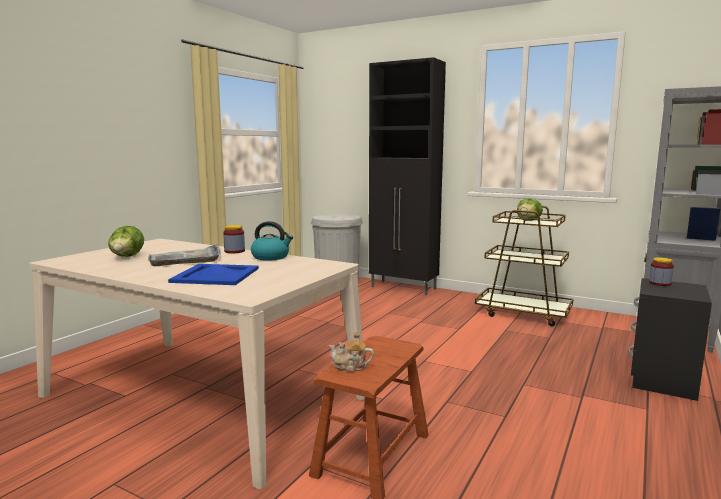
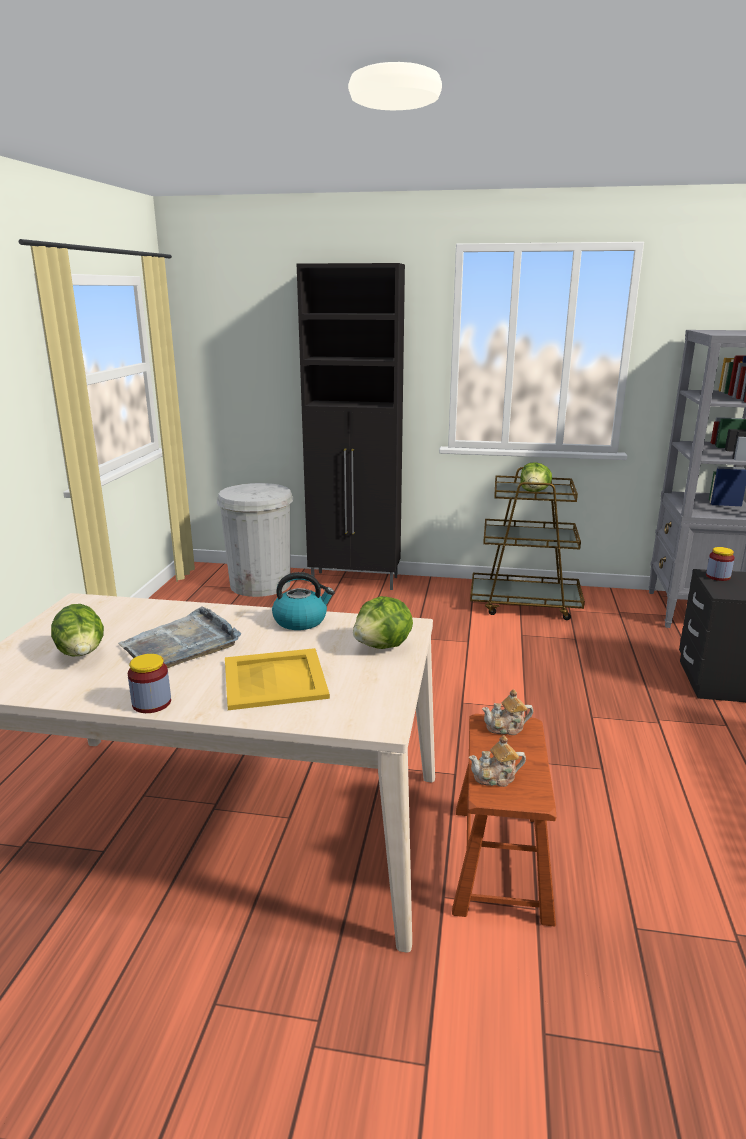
camera: 20 degrees left, 10 degrees up
blue tray [168,264,259,285] -> yellow tray [225,648,330,710]
jar [223,225,245,254] -> jar moved to [128,654,171,713]
none -> lettuce [353,596,413,649]
none -> teapot [482,689,533,735]

